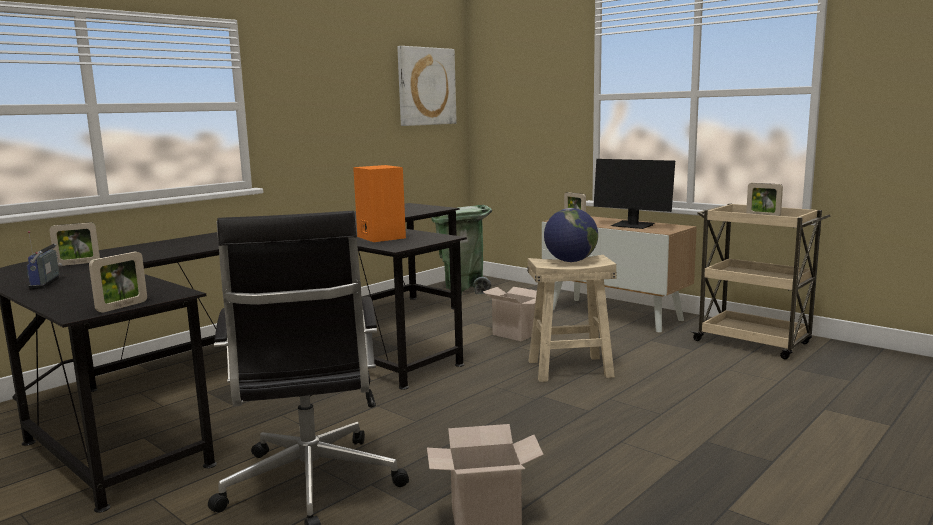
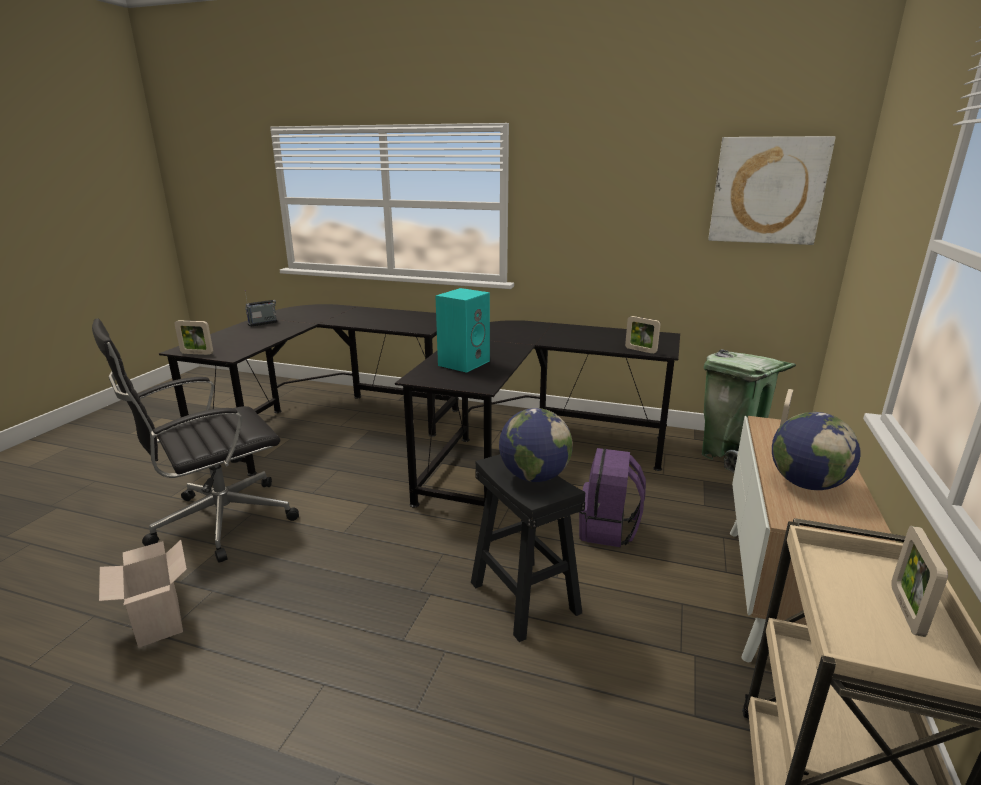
camera: 65 degrees right, 10 degrees up
picture frame [49,222,100,266] -> picture frame moved to [625,316,660,354]
orange speaker [353,165,406,242] -> turquoise speaker [435,288,490,373]
cardboard box [483,287,537,341] -> purple backpack [579,448,646,547]
beige stool [527,255,617,382] -> black stool [471,454,585,642]
monitor [594,159,675,229] -> globe [772,412,860,490]

